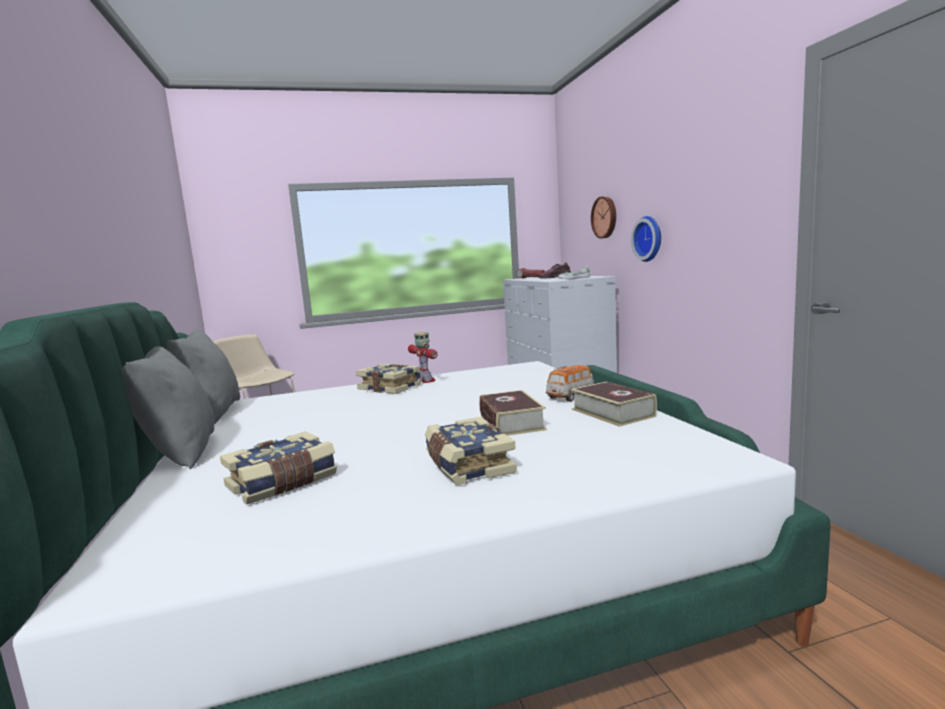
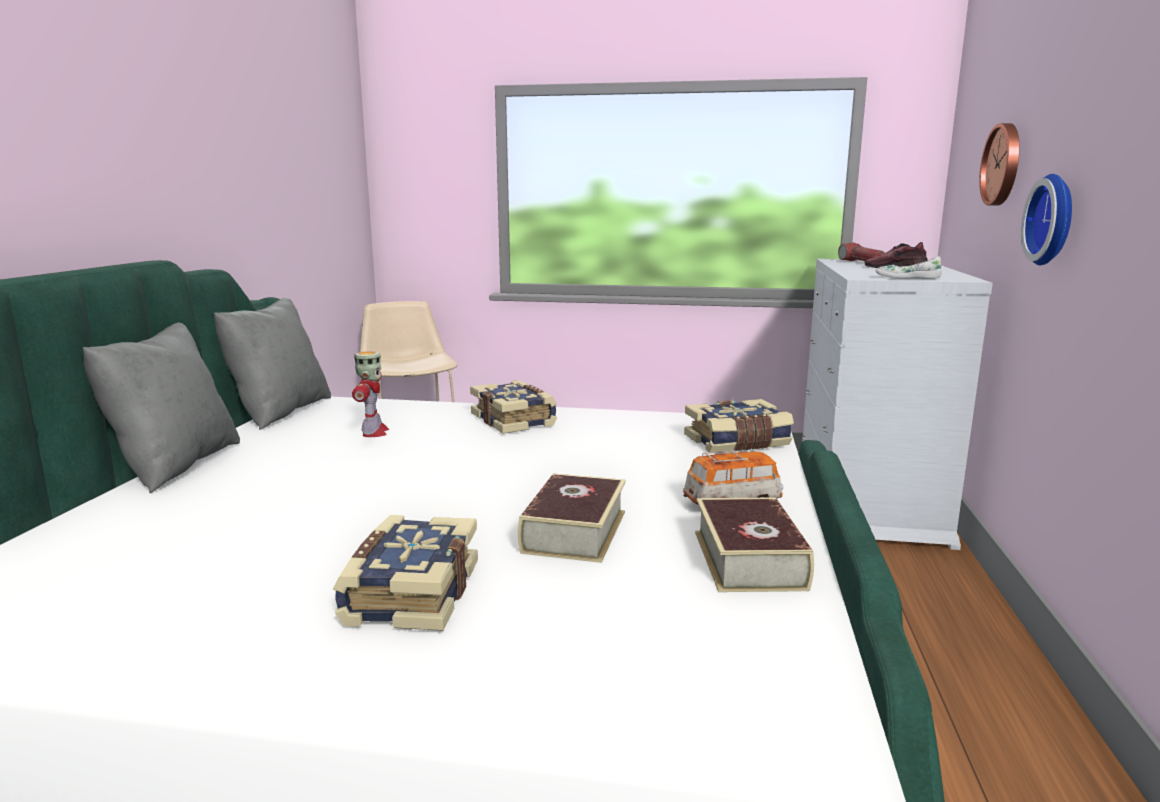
camera: 25 degrees right, 5 degrees up
book [220,432,337,505] -> book moved to [684,399,794,452]
toy robot [408,332,437,383] -> toy robot moved to [352,351,389,437]

